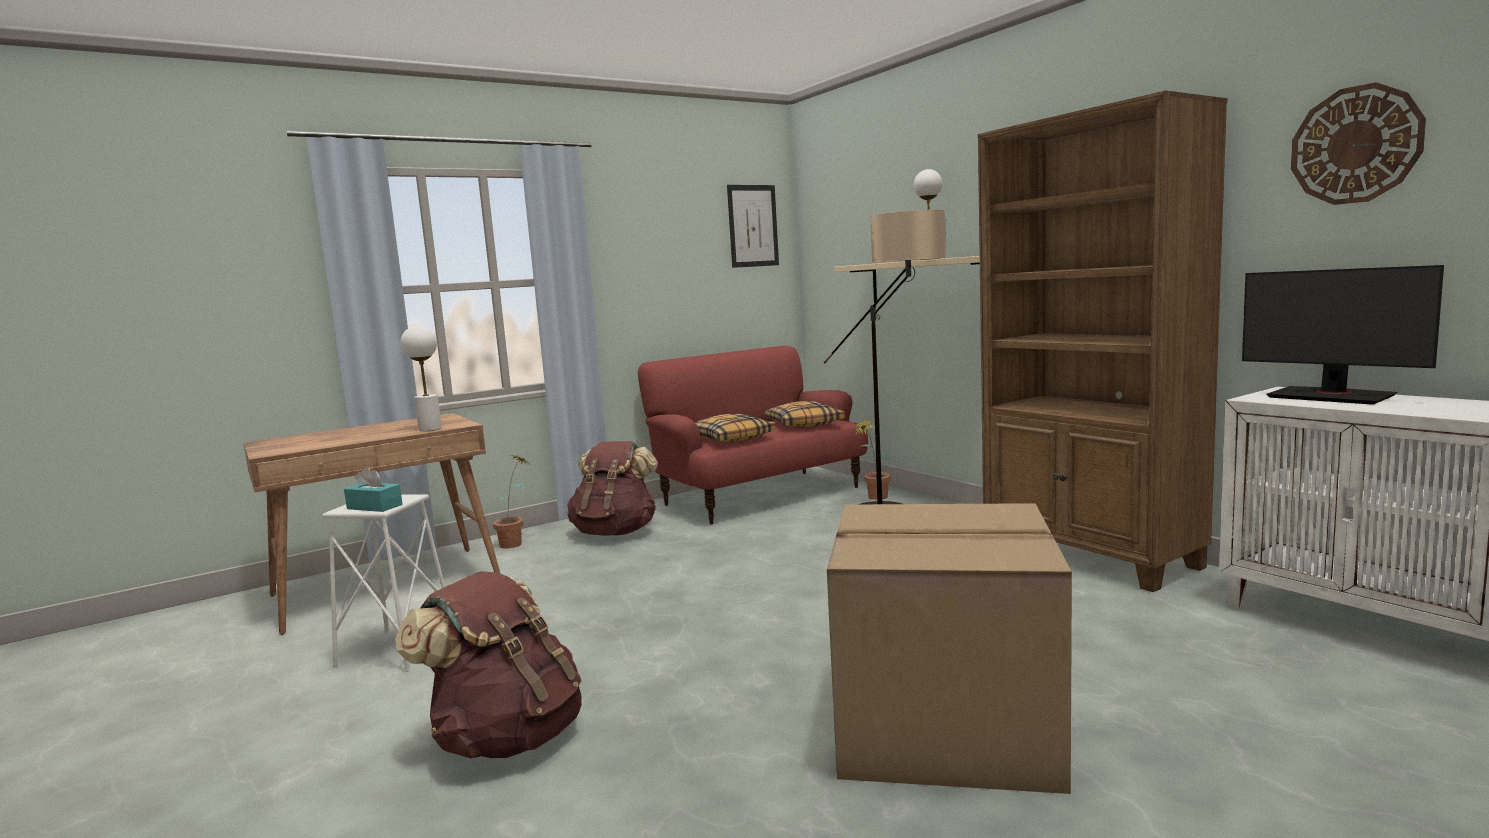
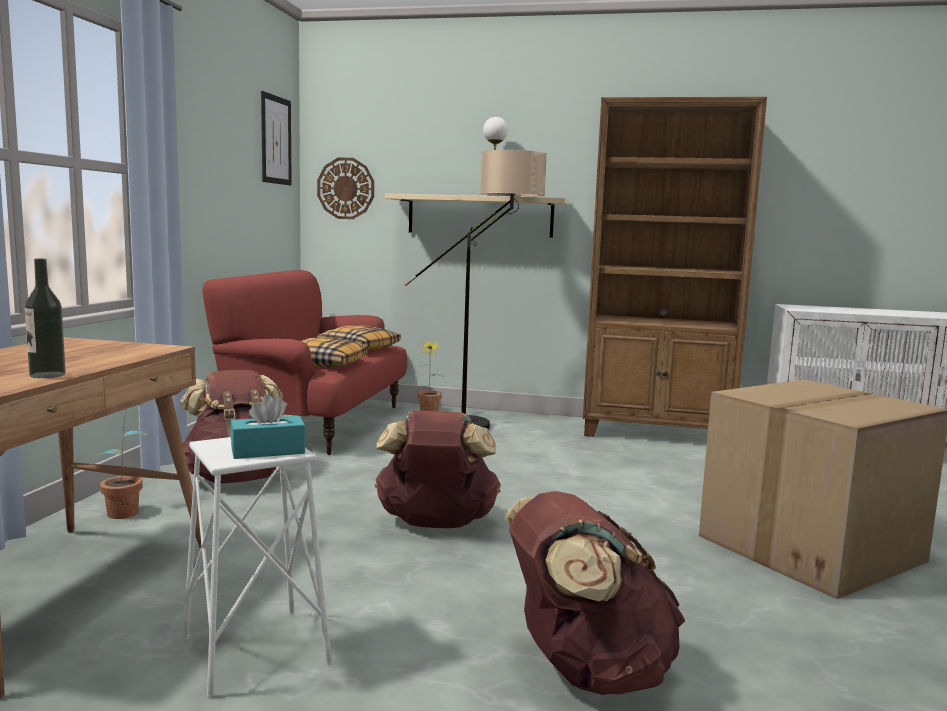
camera: 45 degrees left, 0 degrees up
white table lamp [401,326,442,431] -> none
monitor [1242,265,1444,405] -> none
wall clock [1291,82,1426,205] -> wall clock moved to [317,158,374,219]
none -> bottle [25,259,66,378]
none -> brown backpack [374,410,501,528]

